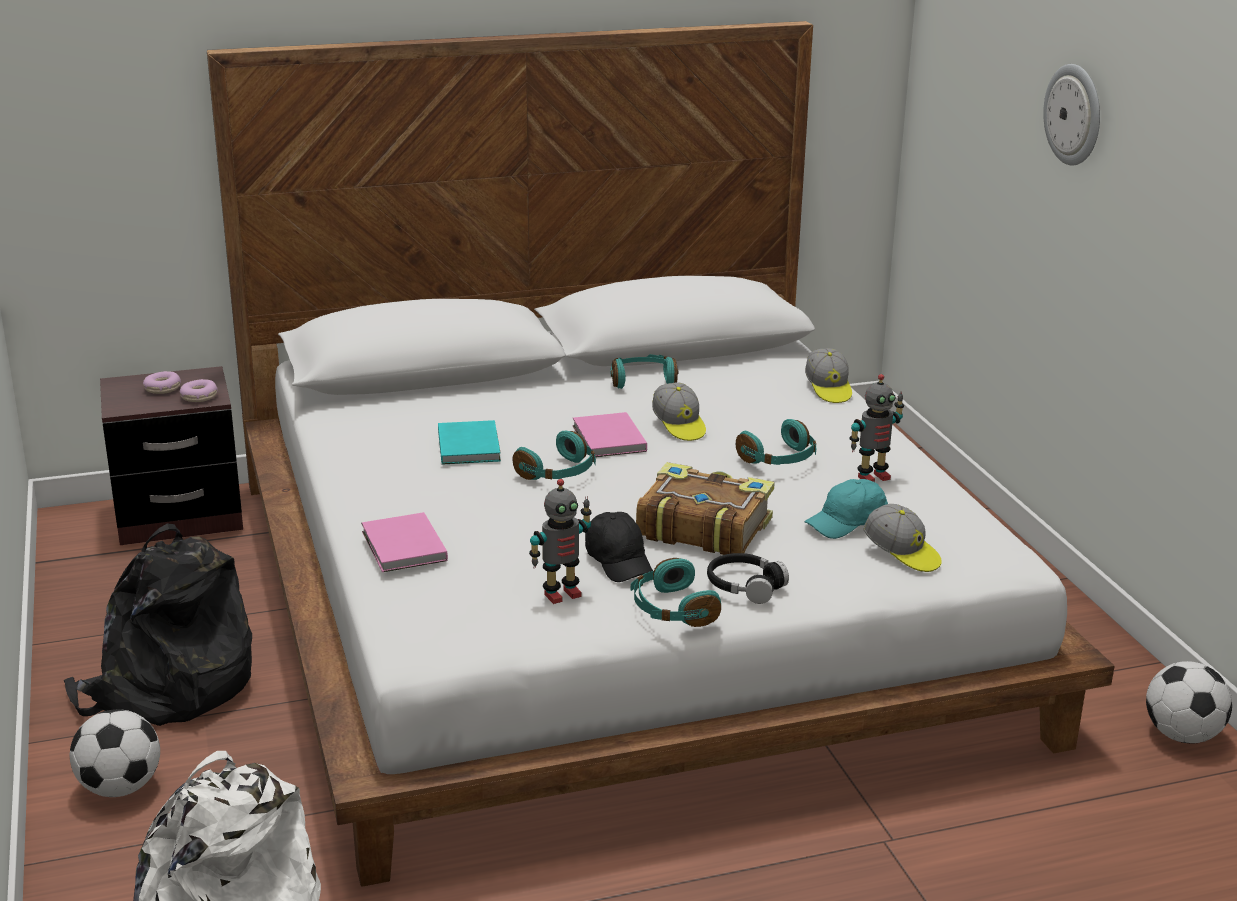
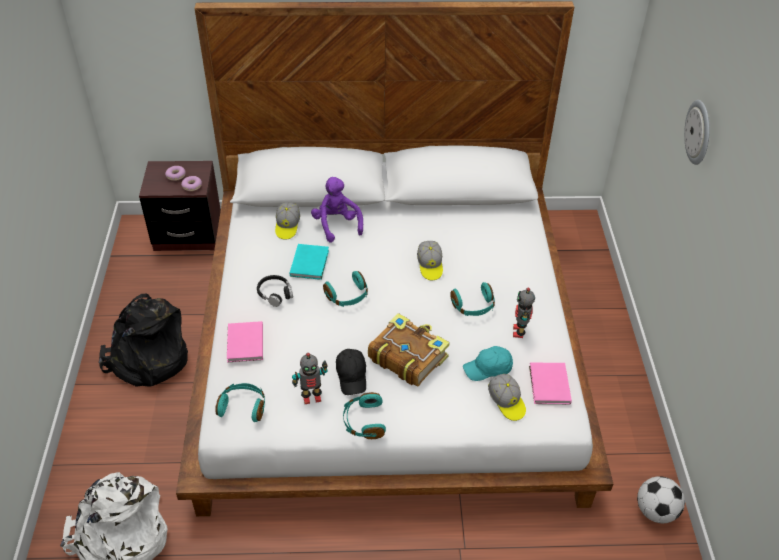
camera: 15 degrees right, 20 degrees up
football [70,709,160,797] -> none
pink book [573,412,647,457] -> pink book moved to [529,362,572,404]
turquoise headphones [611,354,678,389] -> turquoise headphones moved to [215,383,265,422]
black headphones [707,553,789,604] -> black headphones moved to [257,275,293,307]
cap [805,348,852,403] -> cap moved to [275,202,300,240]
toy robot [849,374,904,482] -> toy robot turned 105 degrees clockwise [513,288,535,338]
none -> purple plush toy [311,177,363,243]

